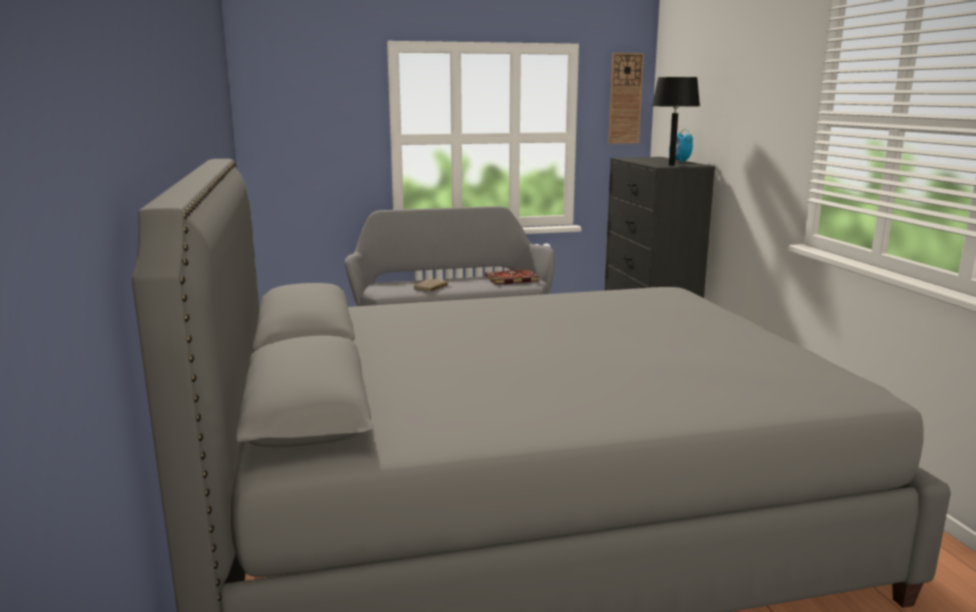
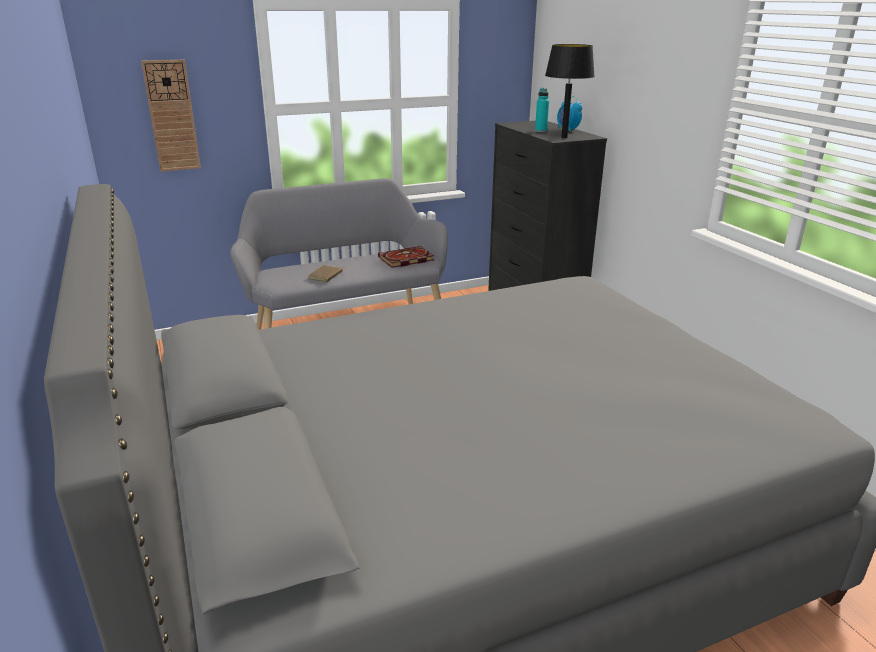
camera: 10 degrees left, 10 degrees up
wall clock [608,53,644,144] -> wall clock moved to [141,60,201,171]
none -> turquoise bottle [535,88,549,132]

